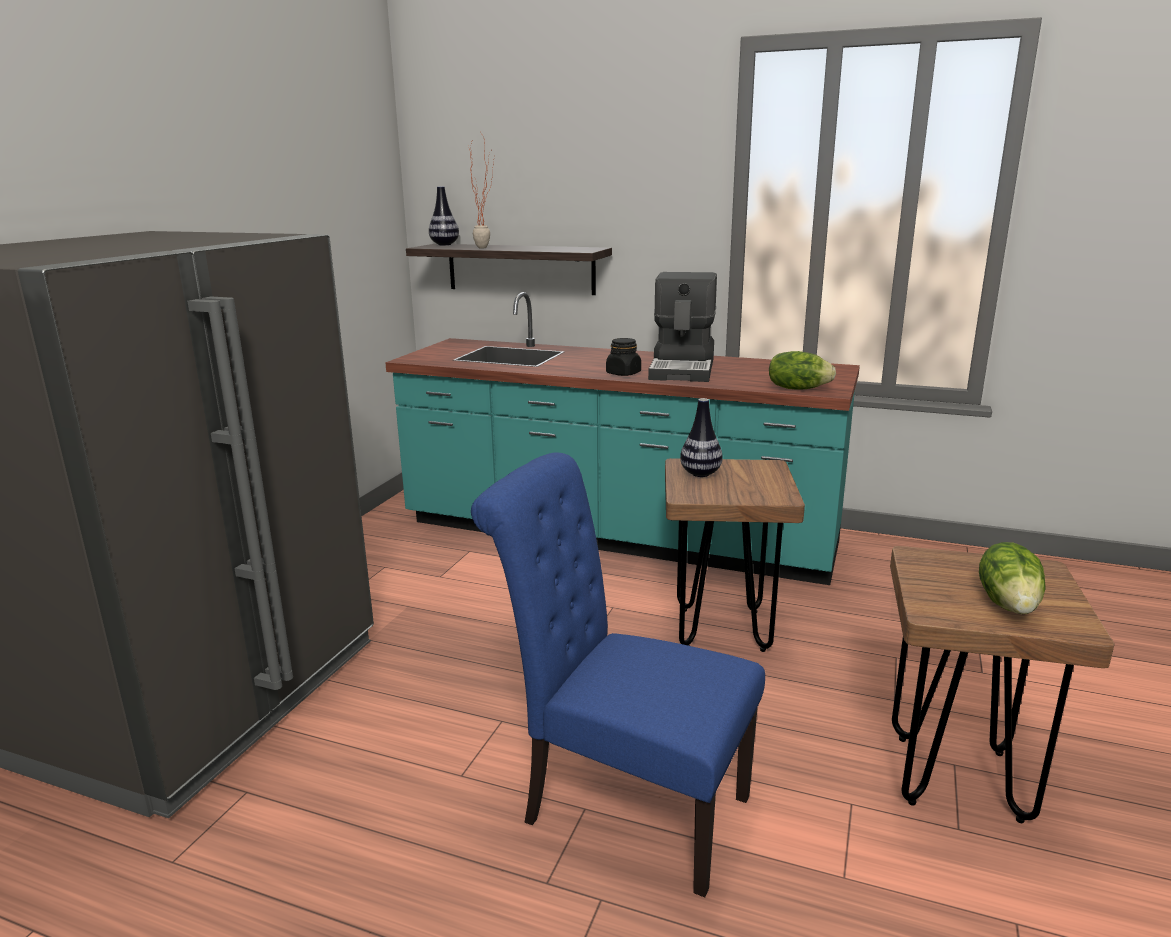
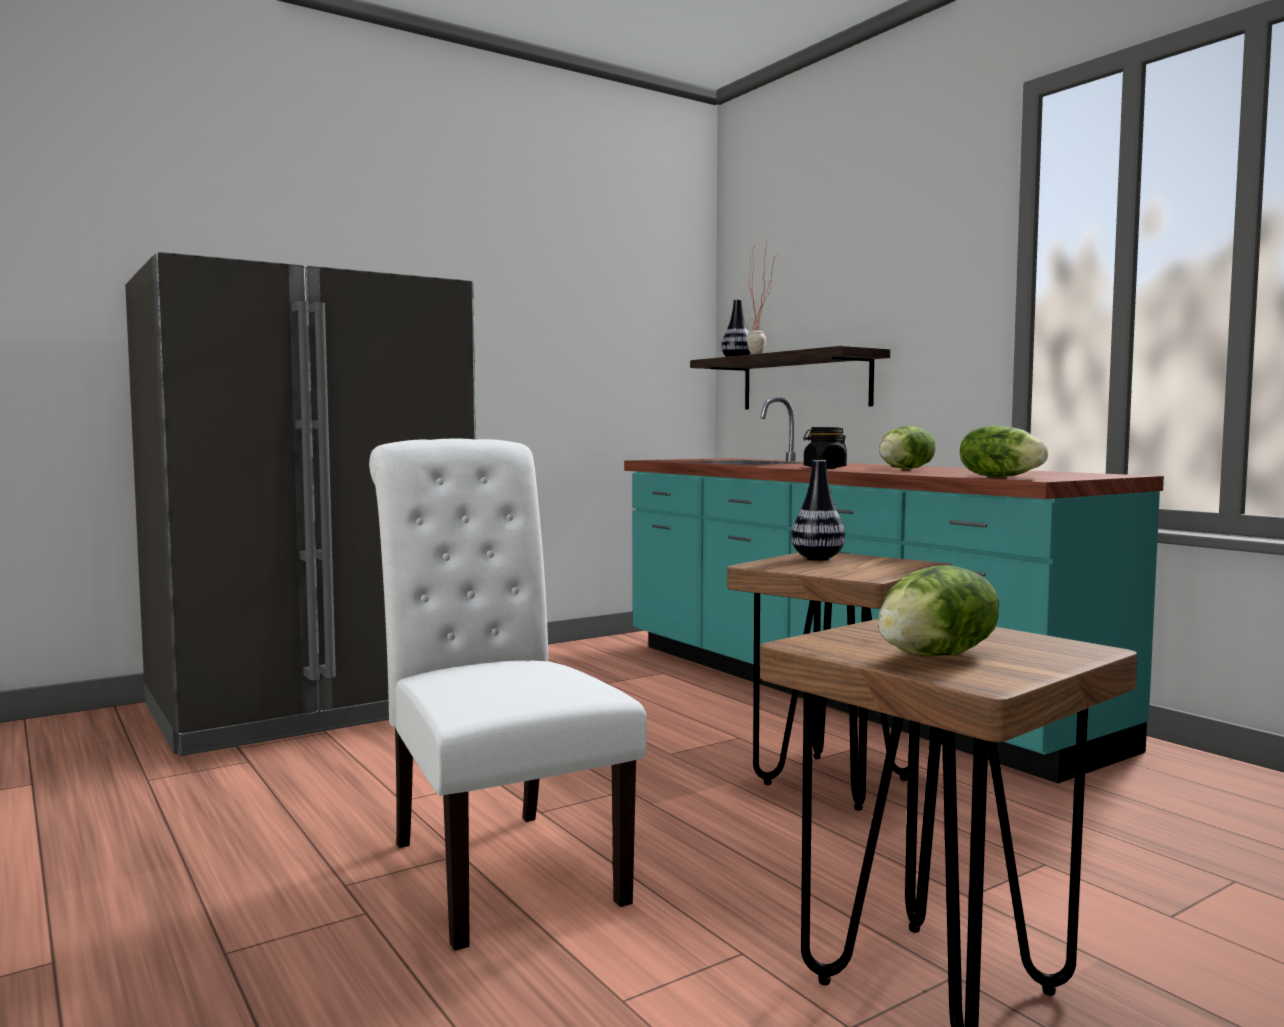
camera: 35 degrees right, 15 degrees down
blue chair [471,453,765,897] -> white chair [369,439,647,951]
coffee machine [648,272,717,382] -> lettuce [879,426,935,469]

